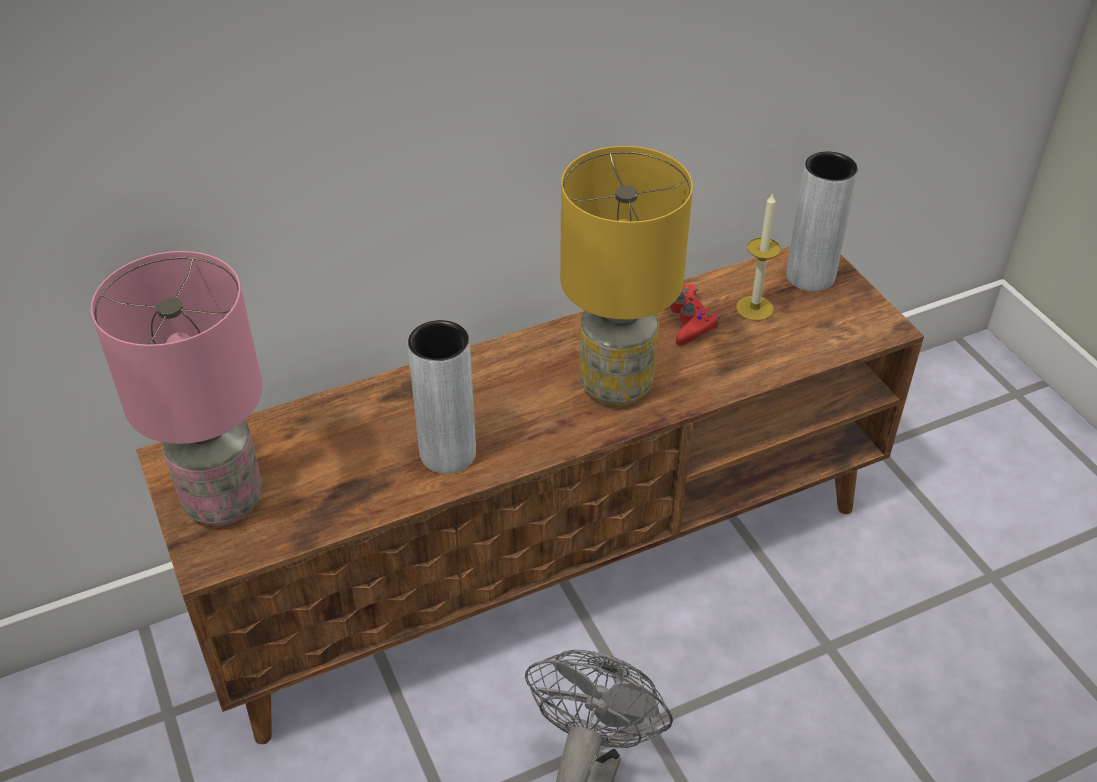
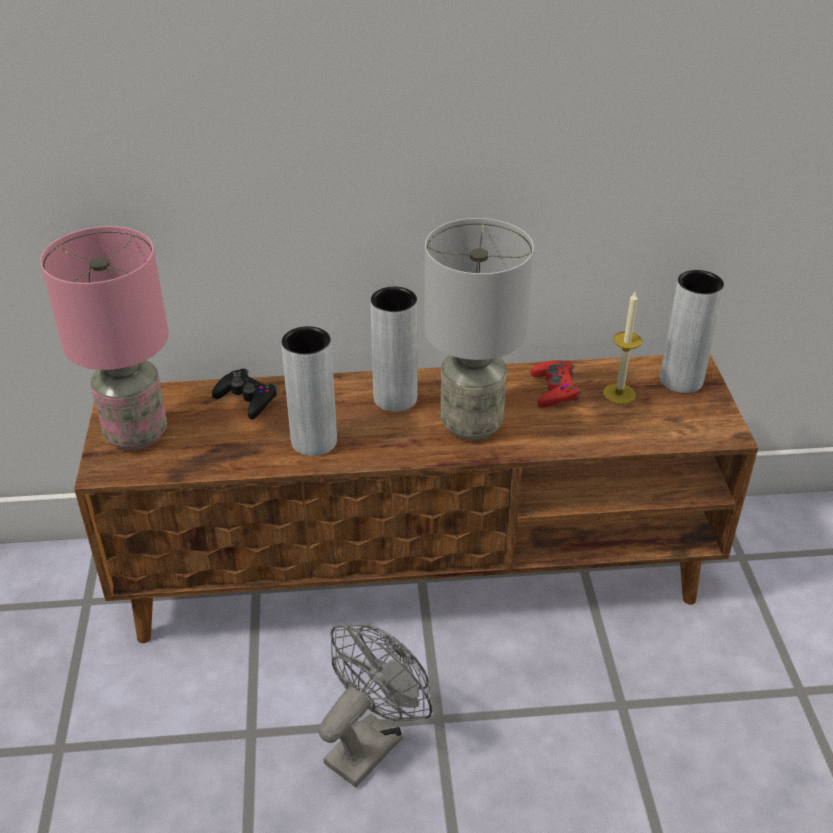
camera: 20 degrees right, 5 degrees down
yellow table lamp [560,146,693,406] -> grey table lamp [424,218,534,440]
none -> black game controller [212,368,277,420]
none -> grey vase [370,287,418,412]

